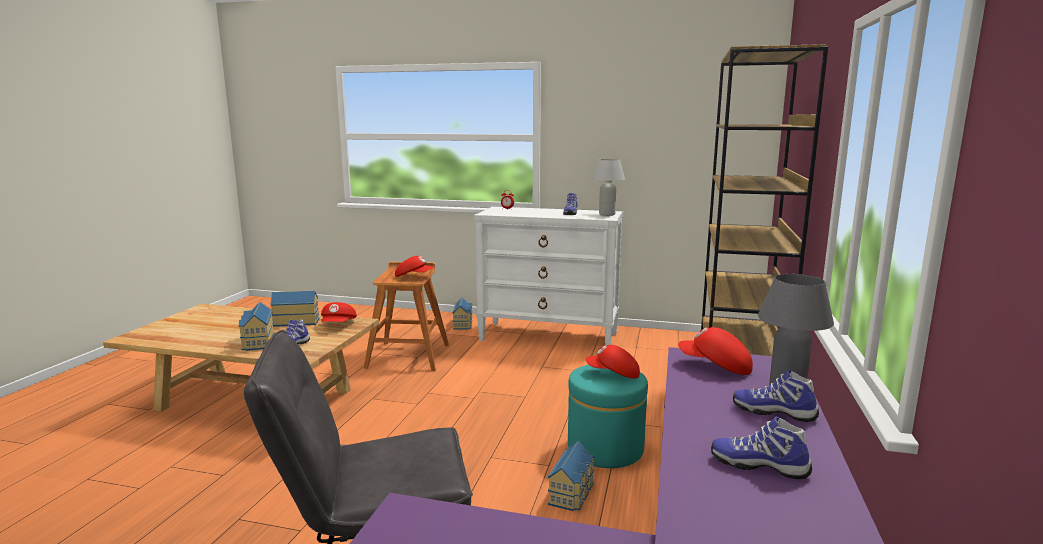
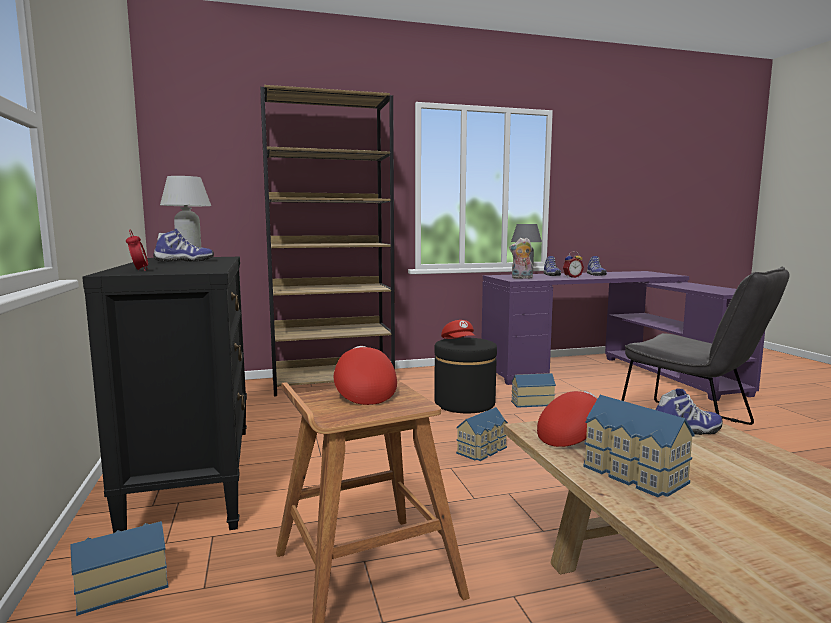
camera: 120 degrees left, 5 degrees down
toy house [239,302,275,351] -> toy house moved to [456,407,508,461]
white dresser [474,207,623,346] -> black dresser [82,257,247,533]
turquoise ottoman [568,365,648,468] -> black ottoman [434,337,497,413]
red cap [678,327,753,375] -> plush toy [509,238,533,279]
none -> alarm clock [563,251,584,278]

